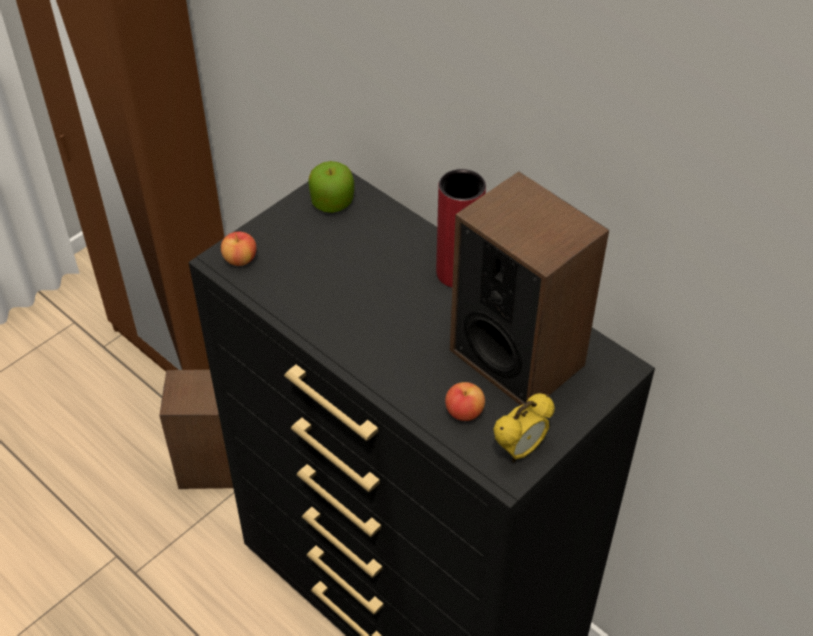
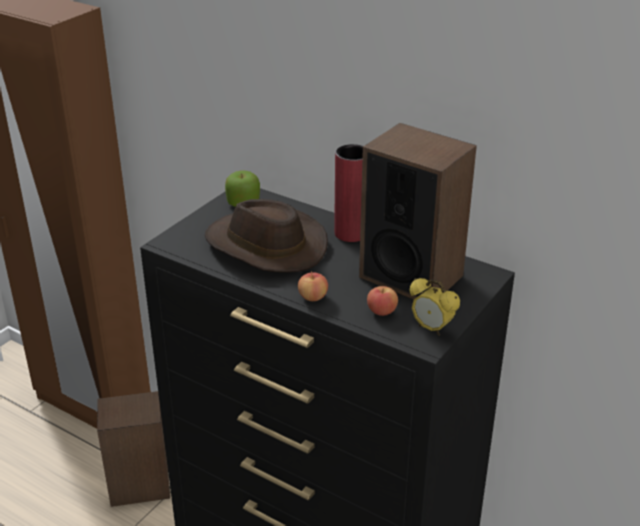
camera: 10 degrees left, 15 degrees down
apple [221,232,257,266] -> apple moved to [298,272,328,301]
alarm clock [493,393,555,462] -> alarm clock turned 90 degrees clockwise [410,278,460,336]
none -> brown hat [205,199,328,272]

